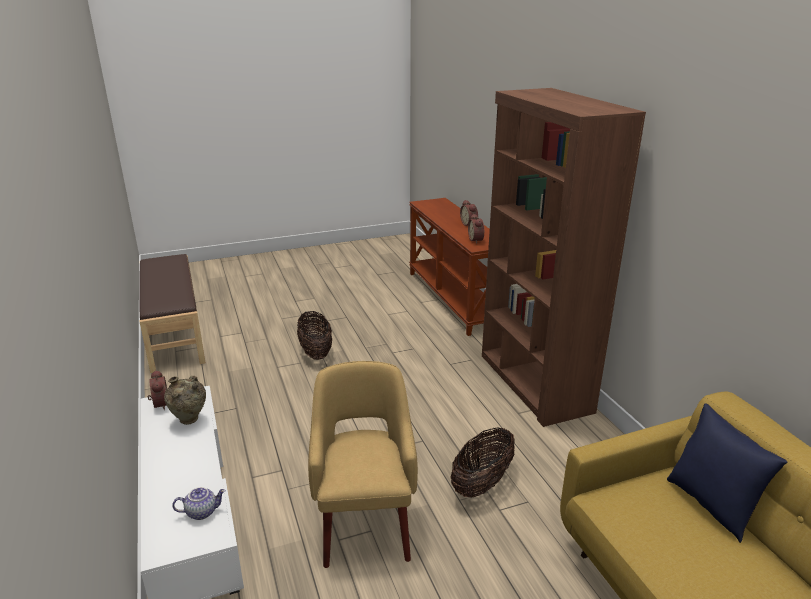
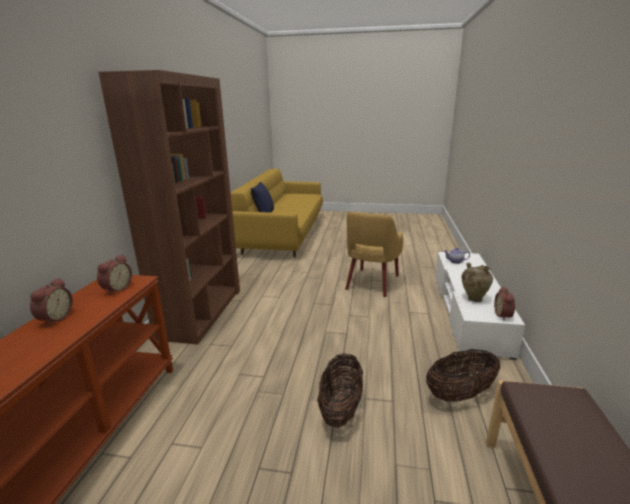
camera: 150 degrees left, 5 degrees down
basket [451,427,515,497] -> basket moved to [426,349,500,402]

